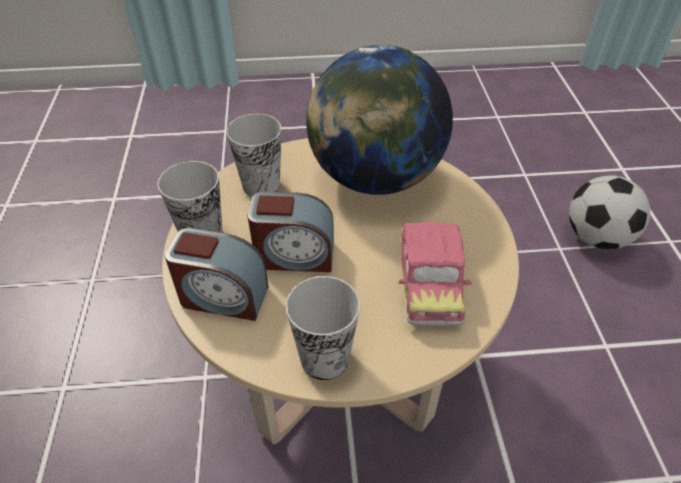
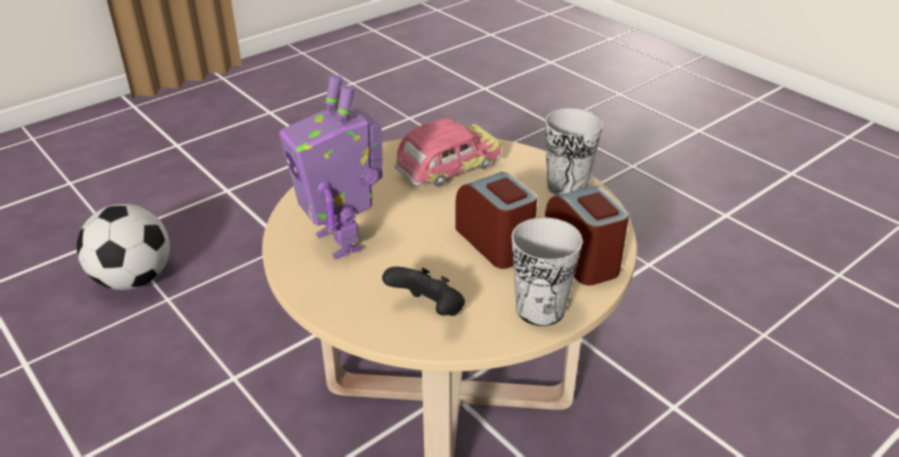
camera: 125 degrees left, 10 degrees down
cup [226,114,282,197] -> black game controller [382,267,465,316]
globe [306,45,453,195] -> toy robot [279,74,383,260]

